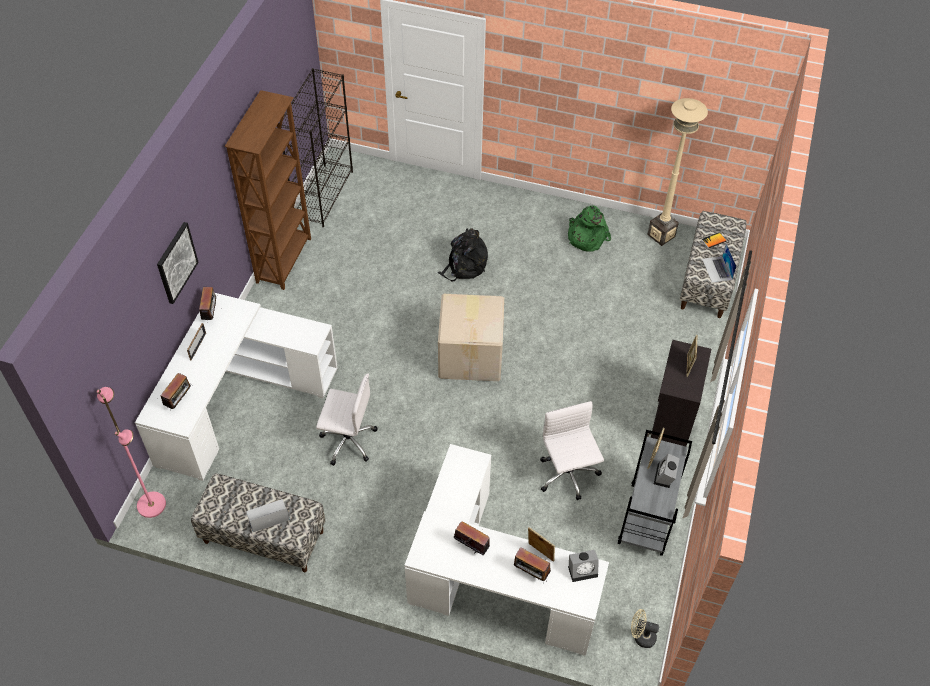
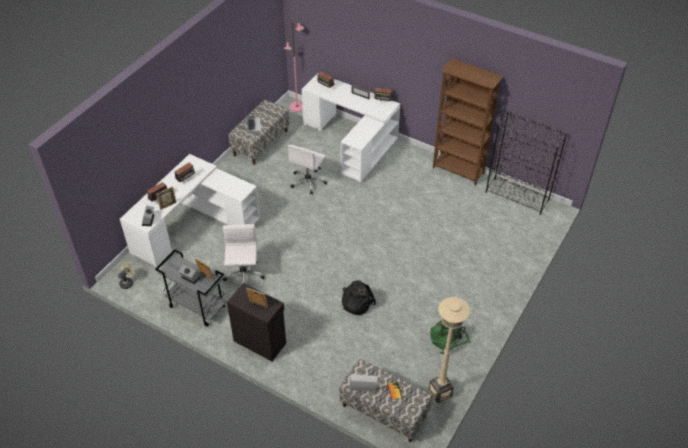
camera: 105 degrees right, 5 degrees down
picture [157,222,199,304] -> none
black backpack [438,228,488,282] -> black backpack moved to [342,280,376,315]
cardboard box [438,294,504,381] -> none
white office chair [540,401,604,500] -> white office chair turned 90 degrees counterclockwise [223,224,265,284]

